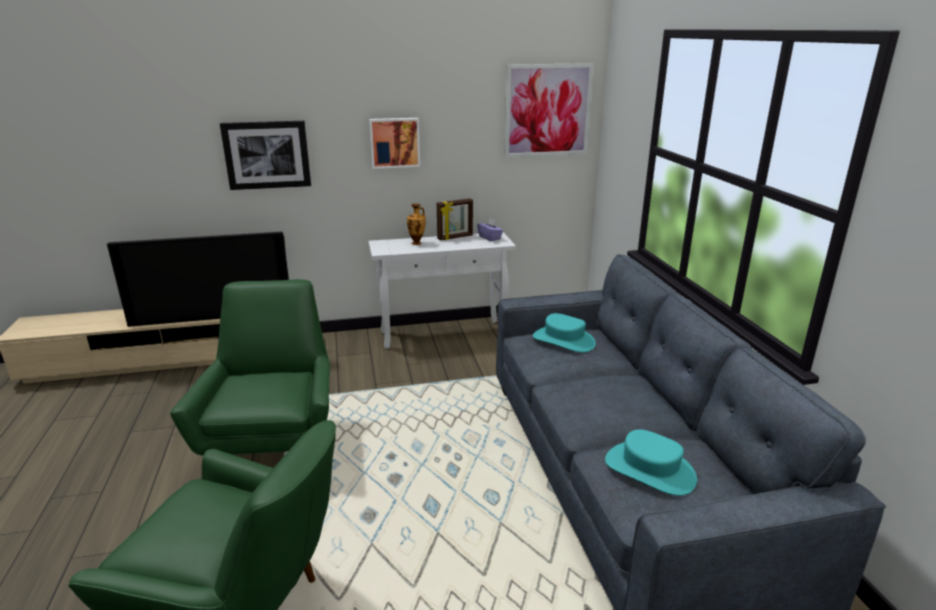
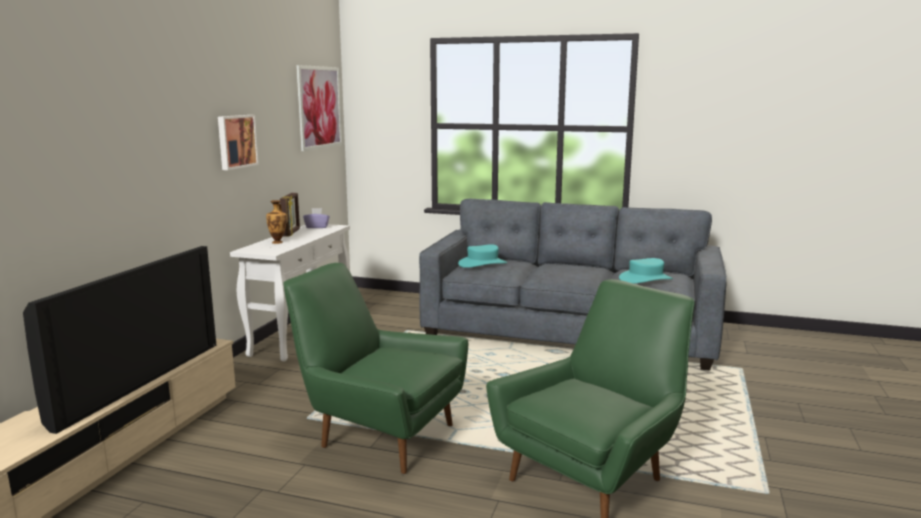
camera: 60 degrees left, 10 degrees down
picture [220,121,311,190] -> none

